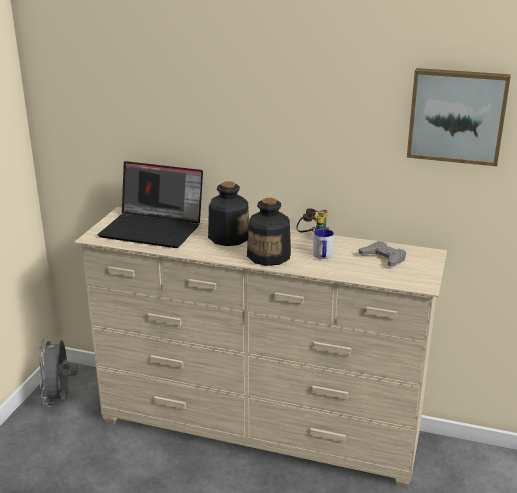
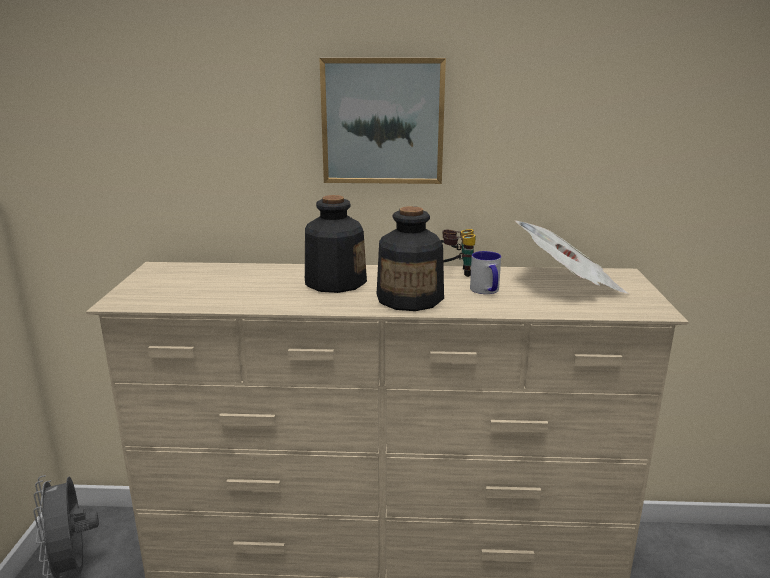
camera: 15 degrees left, 5 degrees down
laptop [98,161,203,248] -> none
grey game controller [359,241,406,267] -> newspaper [514,220,629,294]
picture [407,68,511,166] -> picture moved to [319,58,446,184]

